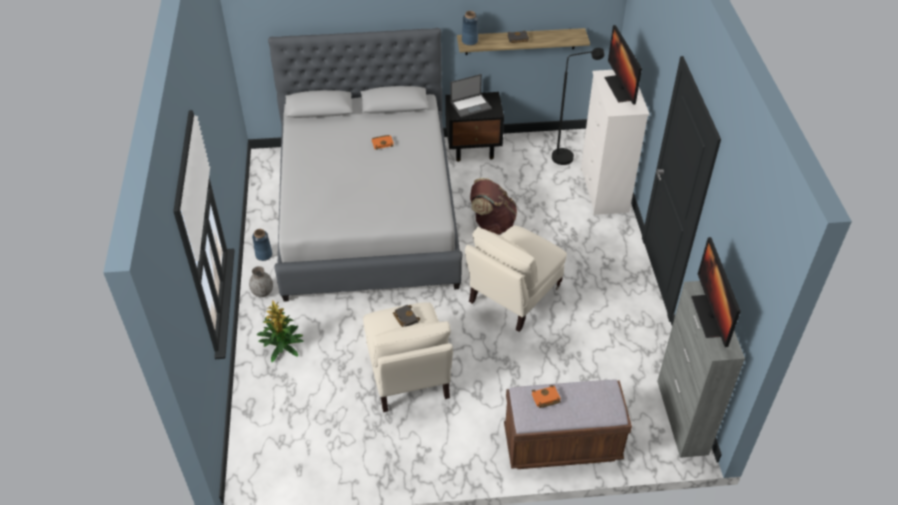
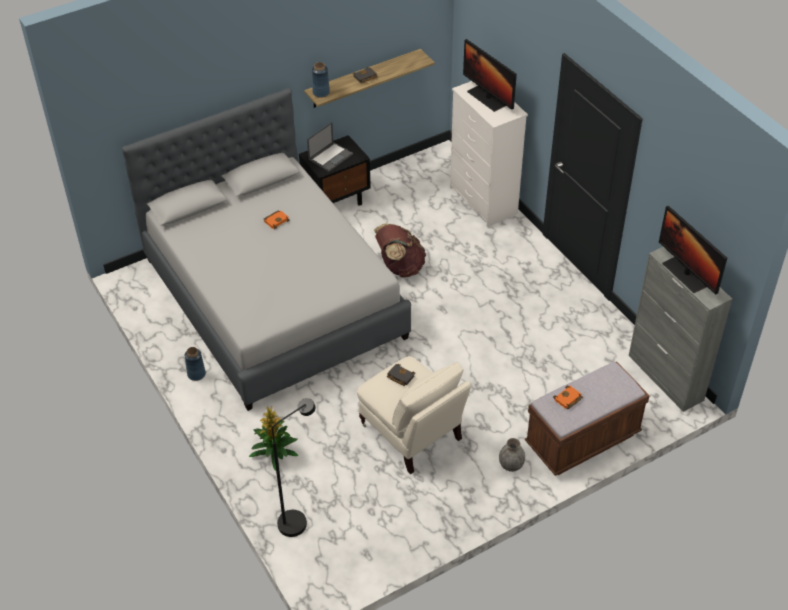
camera: 25 degrees left, 0 degrees up
grey vase [249,266,273,297] -> grey vase moved to [499,438,525,472]
beige armchair [465,226,567,332] -> none
black floor lamp [552,48,604,165] -> black floor lamp moved to [272,398,316,537]

